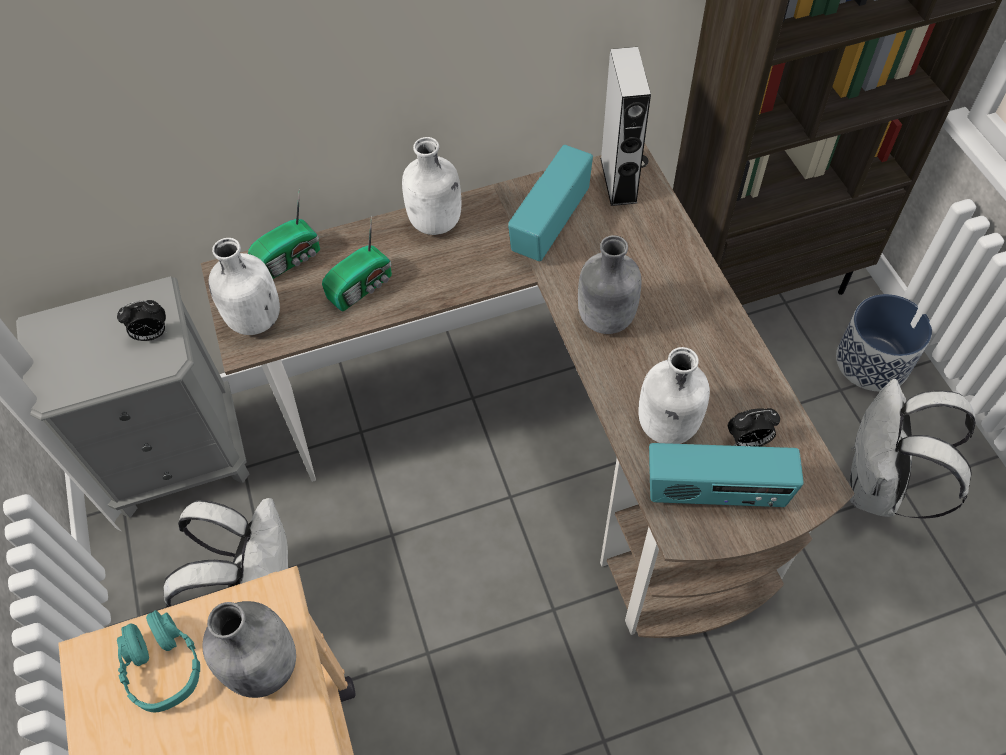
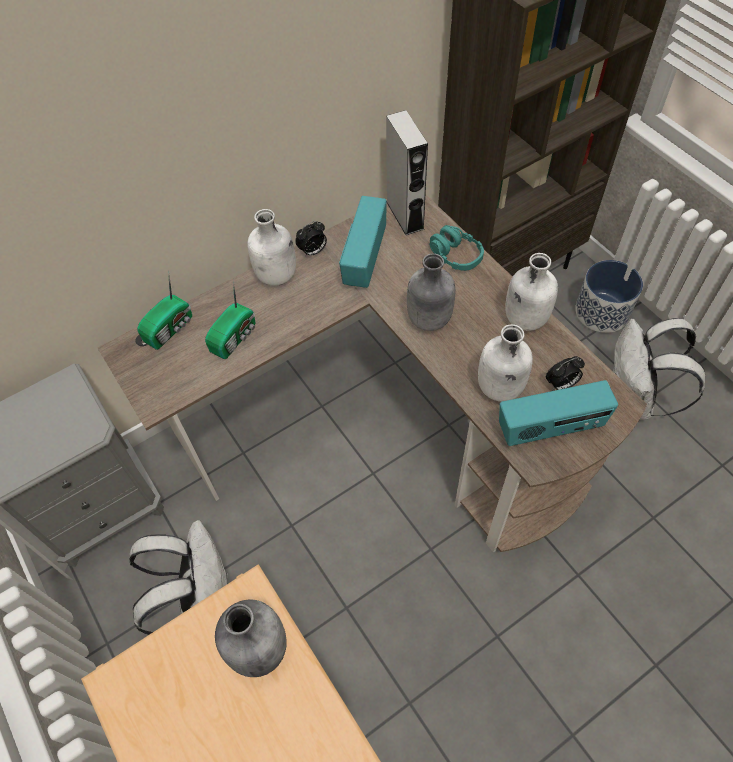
camera: 15 degrees left, 0 degrees up
alarm clock [117,300,167,341] -> alarm clock moved to [295,221,327,257]
turquoise headphones [117,610,200,713] -> turquoise headphones moved to [430,225,484,271]
white bottle [208,238,280,335] -> white bottle moved to [505,253,558,331]

